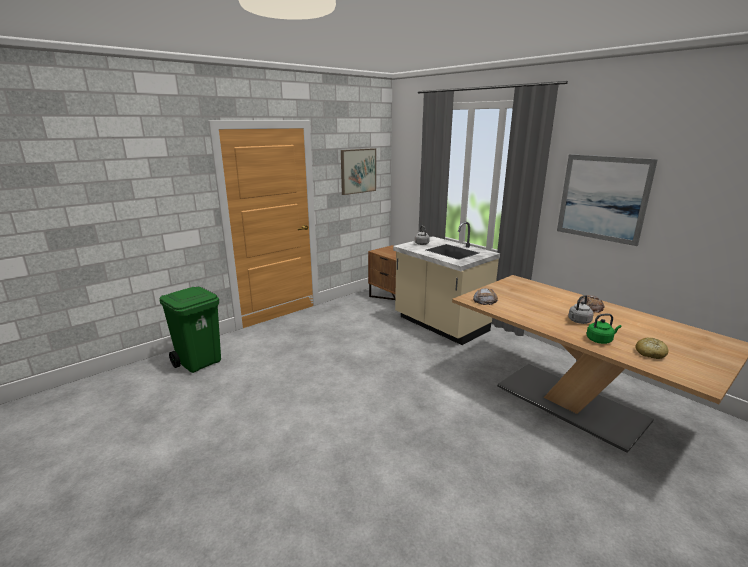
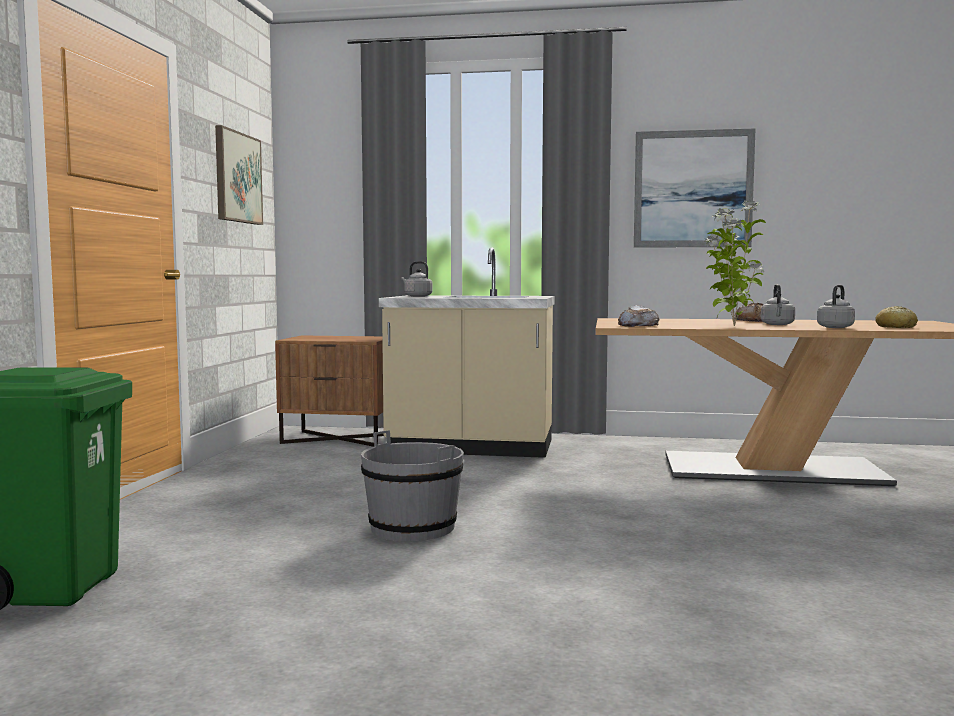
camera: 40 degrees left, 15 degrees down
green kettle [586,314,622,344] -> grey kettle [817,285,855,328]
none -> grey bucket [361,430,464,541]
none -> potted plant [704,200,766,326]

